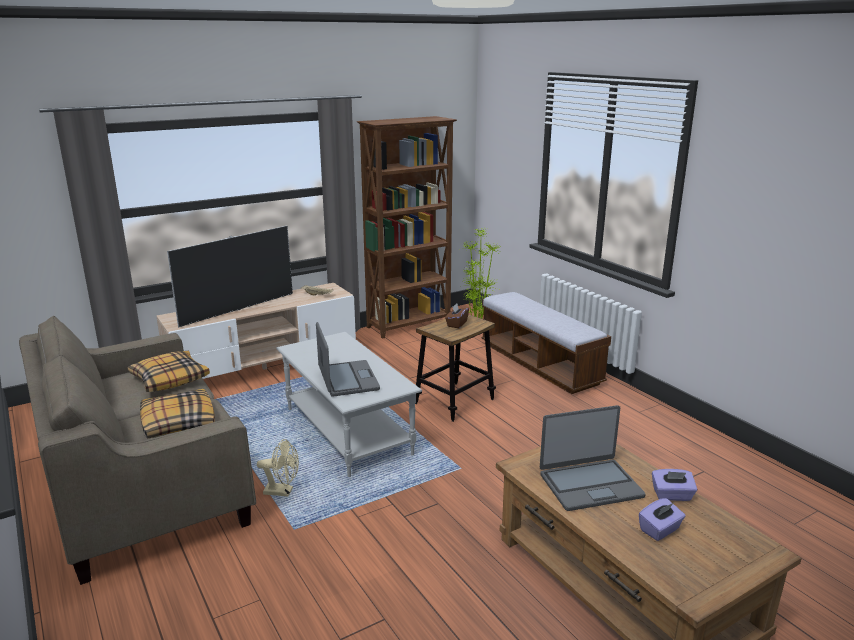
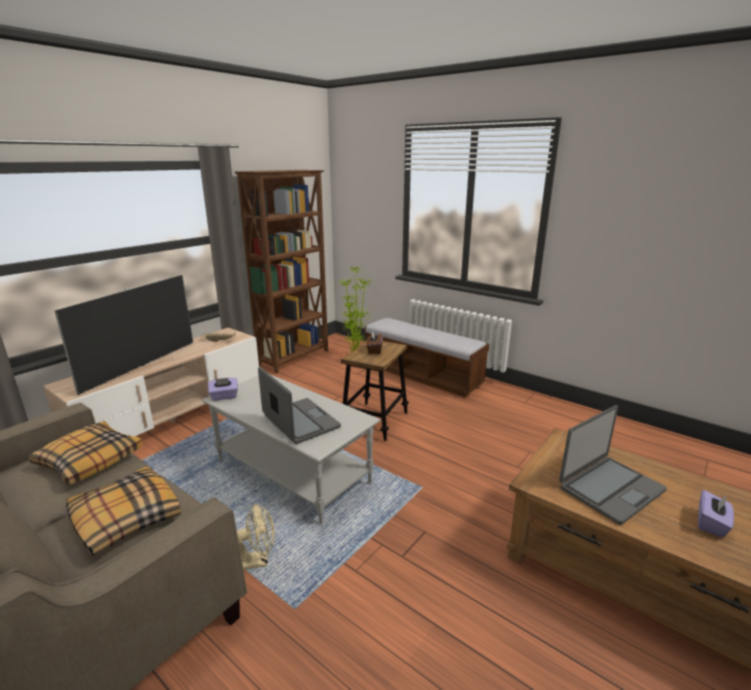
camera: 20 degrees left, 0 degrees up
purple tissue box [652,469,697,501] -> purple tissue box moved to [208,378,238,401]

